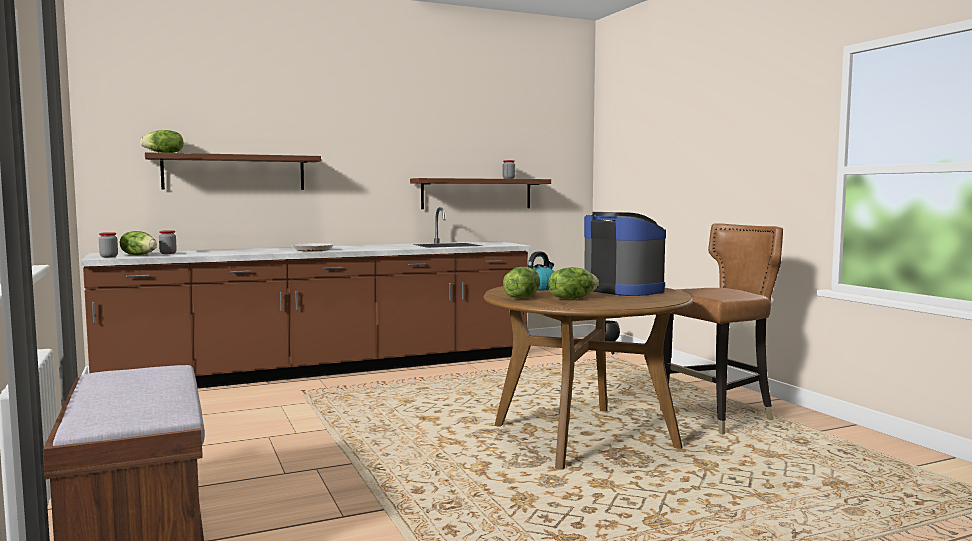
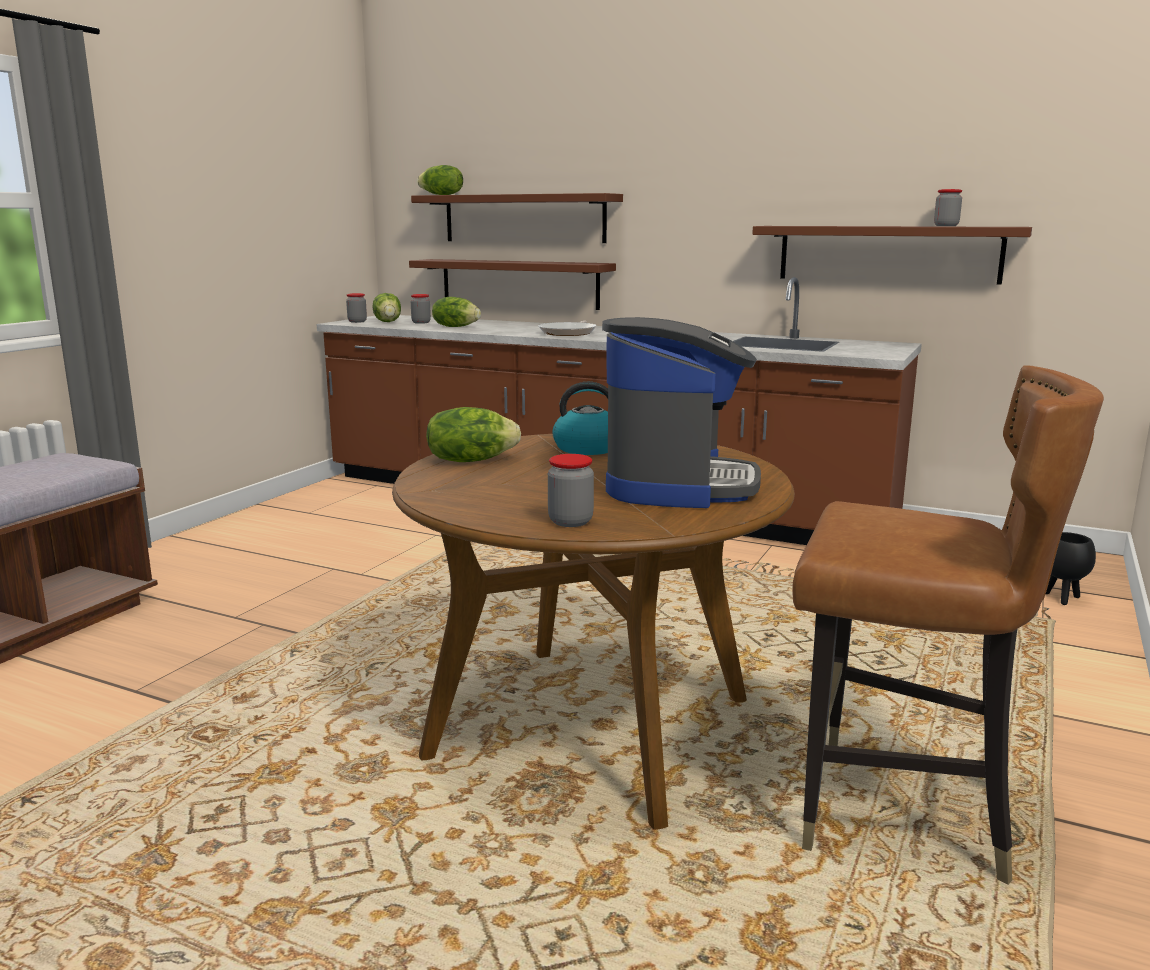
camera: 50 degrees right, 10 degrees up
lettuce [548,267,599,299] -> lettuce moved to [432,297,481,327]
none -> brown shelf [409,259,616,310]
none -> jar [548,454,594,527]

